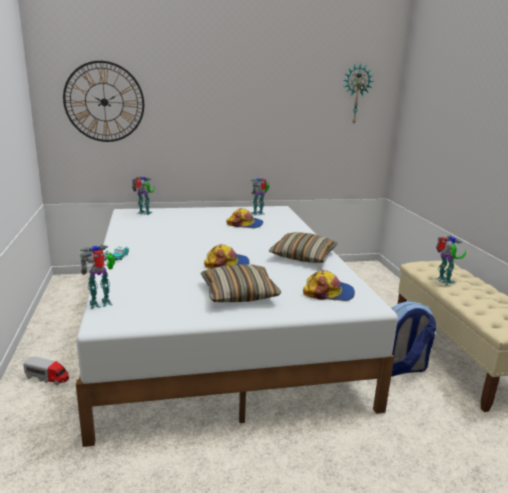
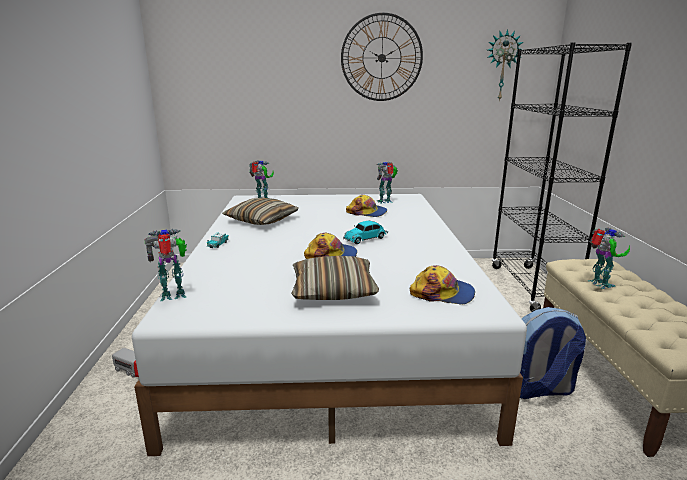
camera: 10 degrees right, 0 degrees up
wall clock [63,61,144,142] -> wall clock moved to [341,13,423,101]
pillow [269,232,337,263] -> pillow moved to [222,197,299,225]
none -> toy car [343,221,388,244]
none -> black bookcase [492,42,632,312]

